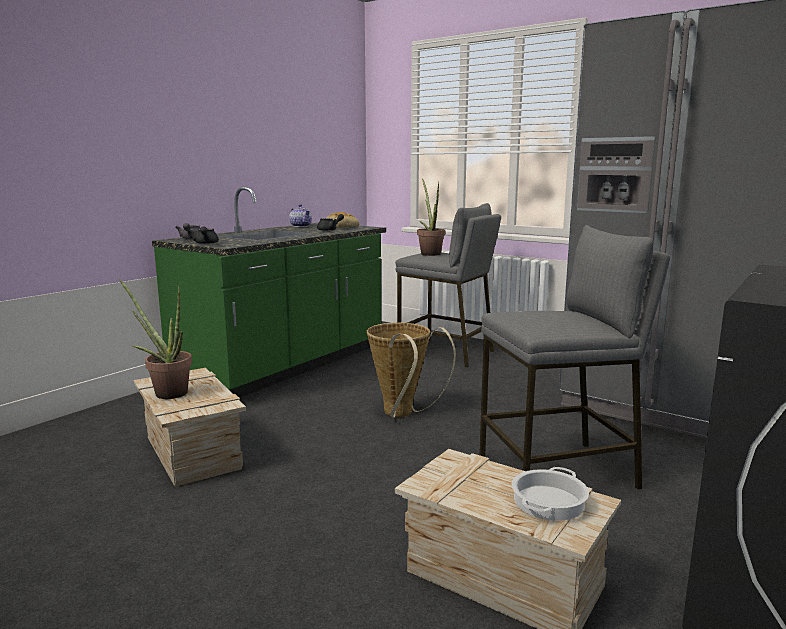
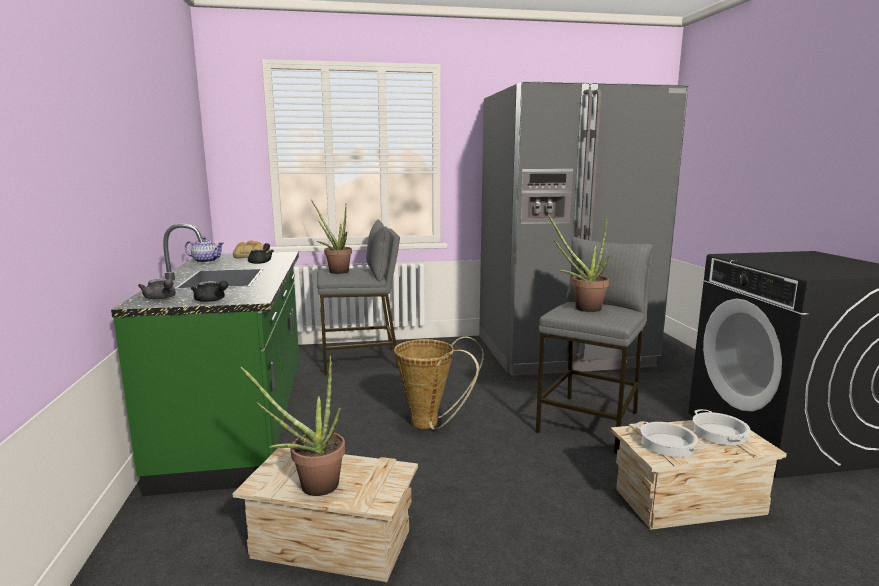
camera: 45 degrees left, 0 degrees up
none -> potted plant [548,214,610,312]
none -> cooking pot [635,421,706,457]

